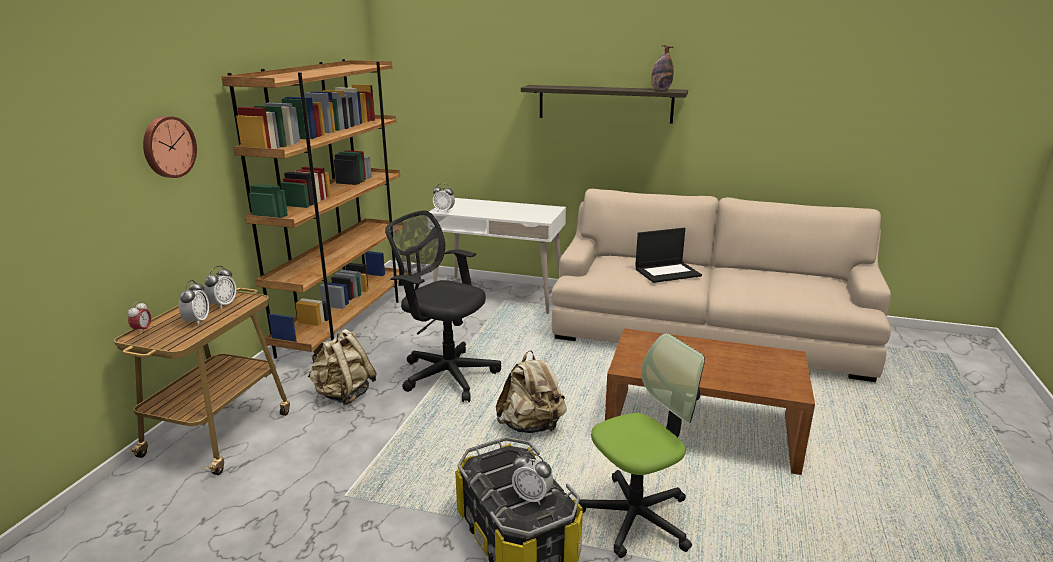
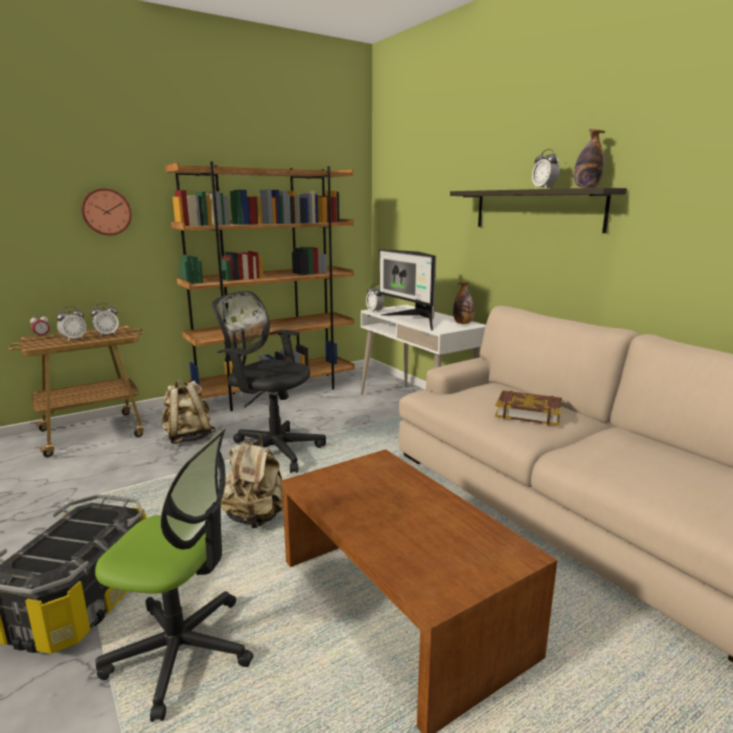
camera: 40 degrees right, 5 degrees down
black office chair [385,210,501,402] -> black office chair turned 45 degrees counterclockwise [212,291,326,473]
alarm clock [512,452,553,505] -> alarm clock moved to [532,149,560,189]
laptop [635,228,702,283] -> book [495,390,562,426]
none -> monitor [379,249,436,331]
none -> bottle [453,282,475,324]

